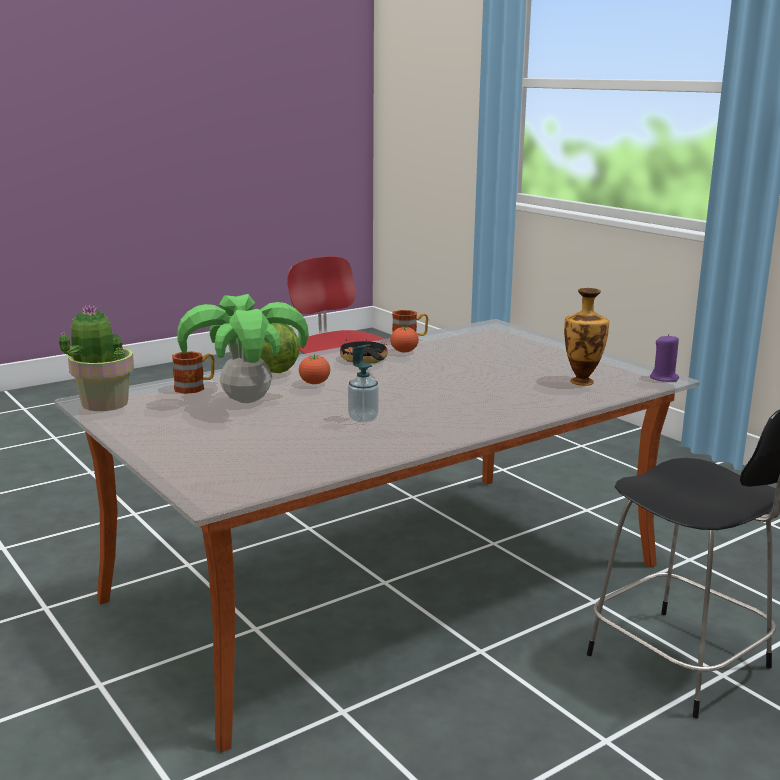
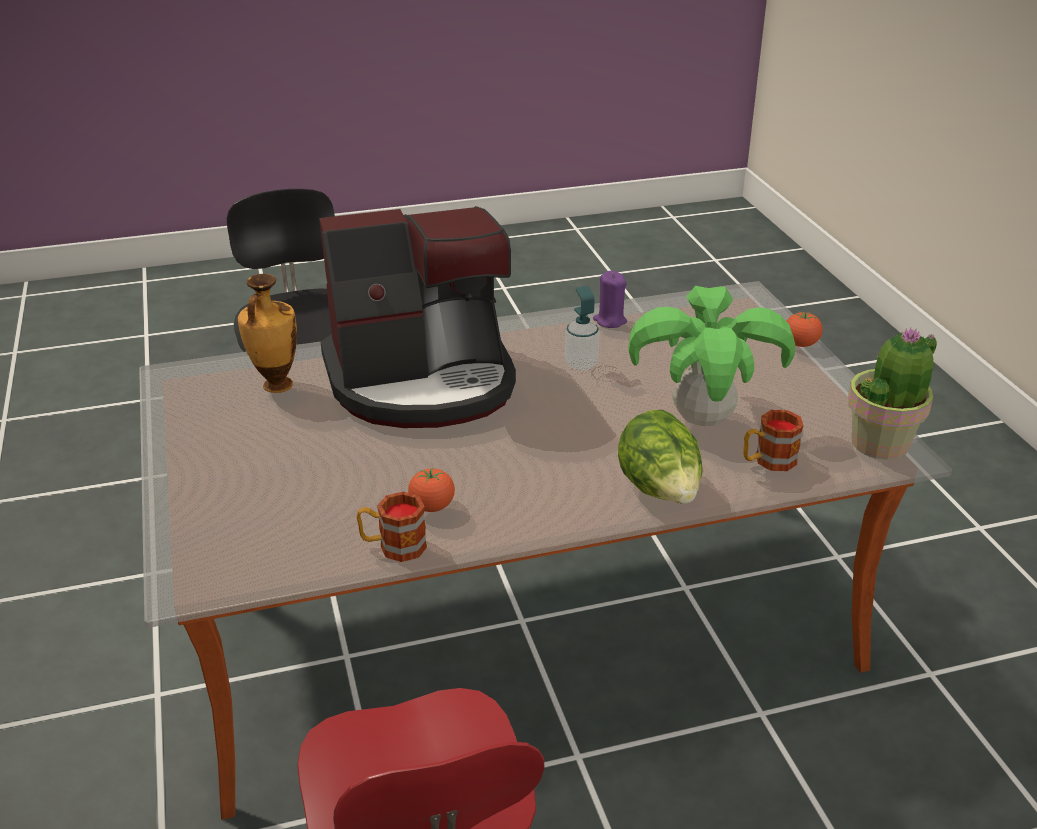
camera: 160 degrees left, 15 degrees up
tomato [299,354,330,384] -> tomato moved to [786,312,823,347]
frying pan [339,339,388,364] -> none
purple candle [650,334,679,382] -> purple candle moved to [593,271,627,328]
none -> coffee machine [319,206,516,428]

